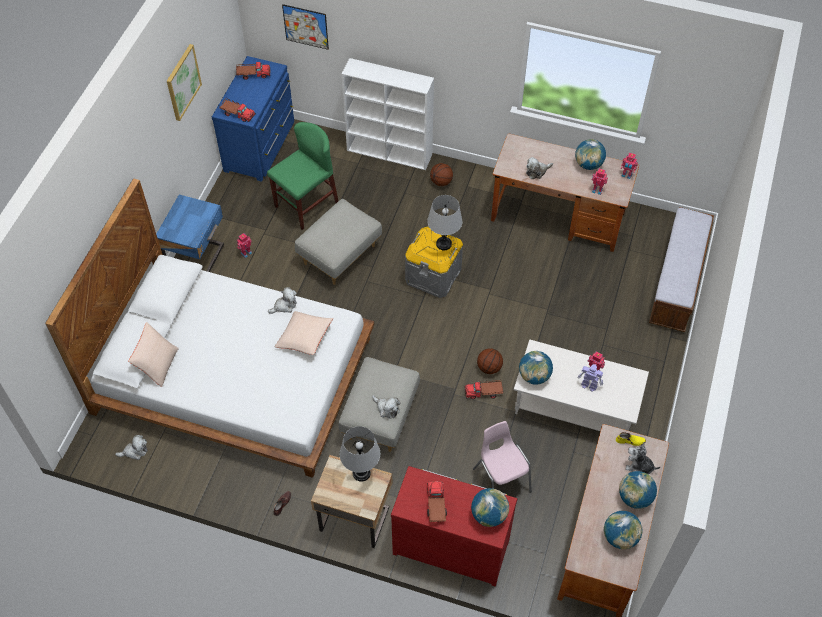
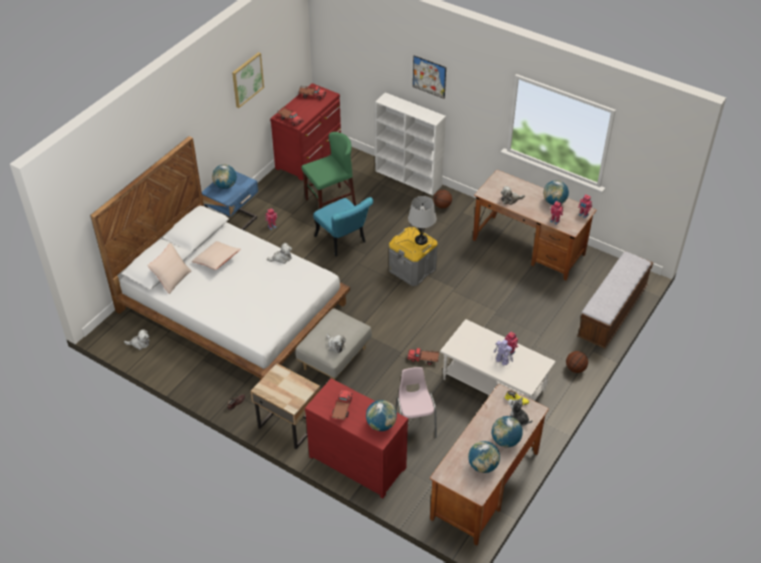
camera: 15 degrees right, 10 degrees down
blue dresser [212,56,294,182] -> red dresser [270,83,341,180]
beige pillow [275,311,333,355] -> beige pillow moved to [192,241,241,270]
picture [282,4,329,50] -> picture moved to [413,56,446,99]
grey ottoman [295,199,382,285] -> turquoise chair [313,197,373,256]
grey table lamp [340,426,380,482] -> none
basketball [477,348,503,374] -> basketball moved to [566,351,588,373]
globe [519,351,553,385] -> globe moved to [212,164,237,189]

